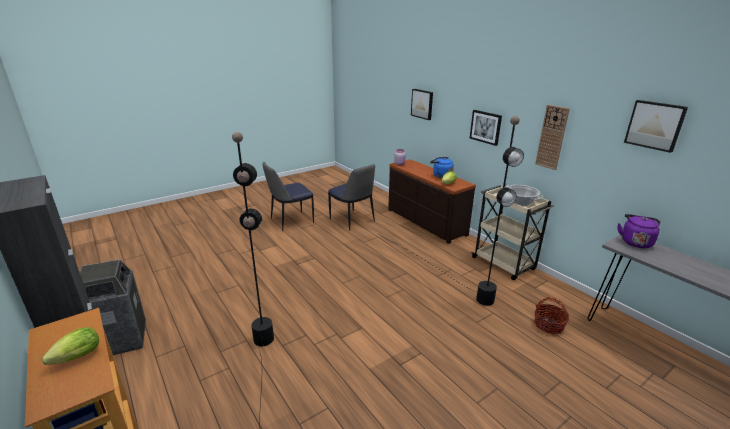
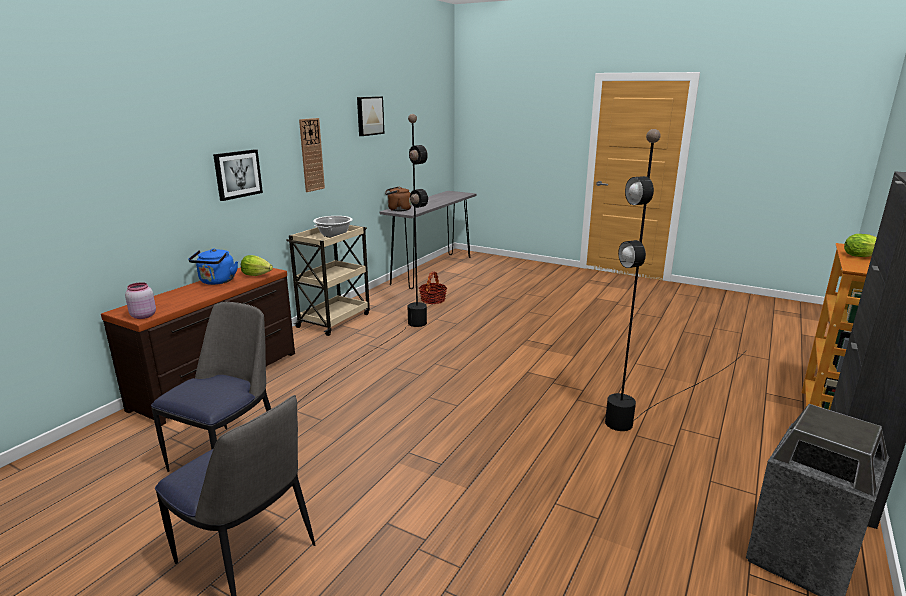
camera: 115 degrees left, 5 degrees down
picture [411,89,433,120] -> none
purple kettle [618,214,660,248] -> brown kettle [385,186,412,211]

